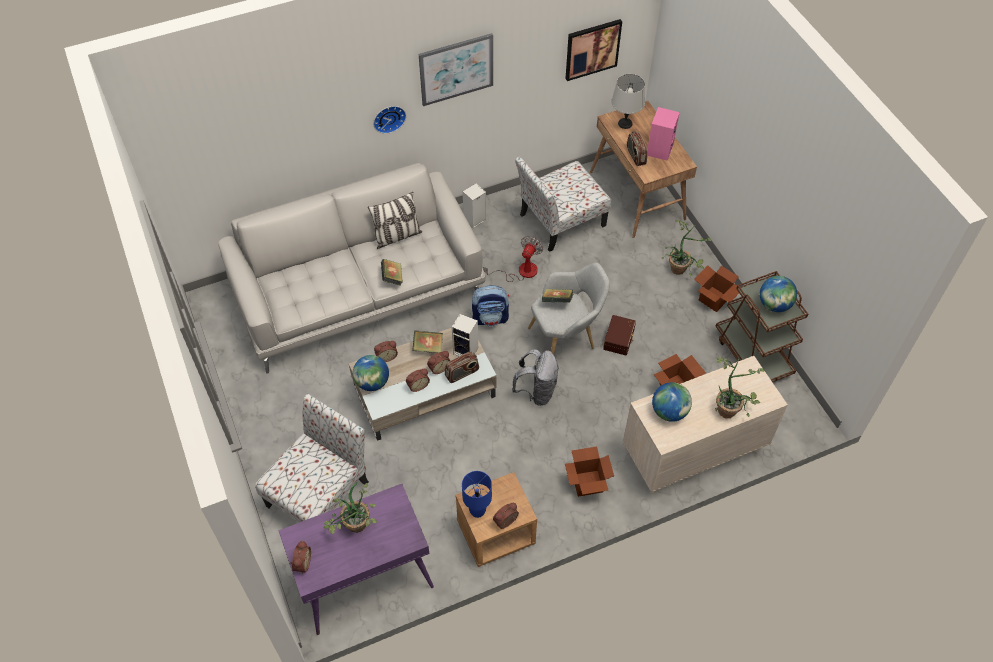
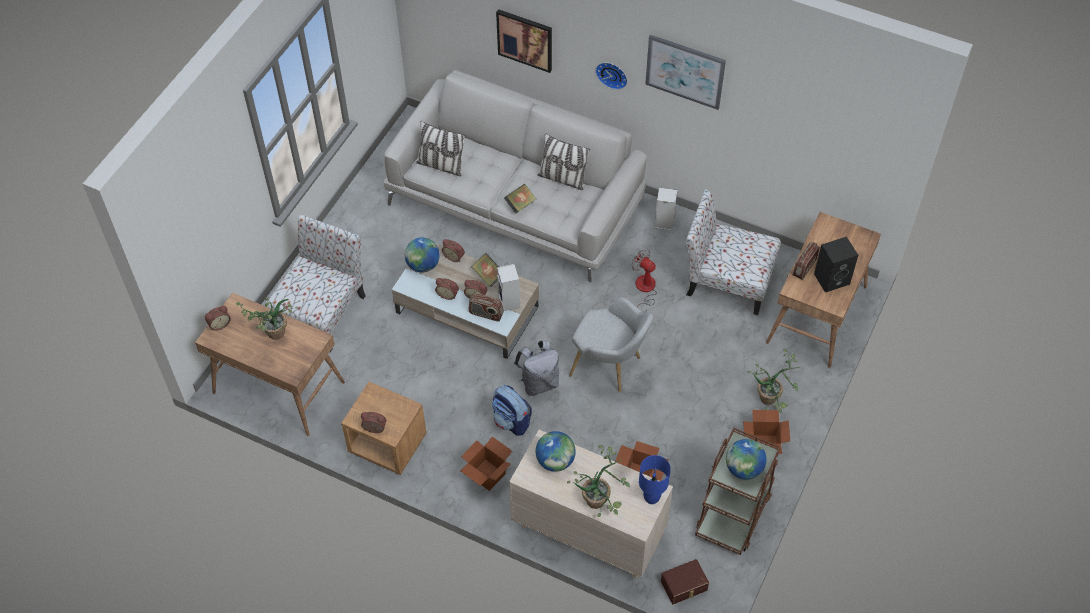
camera: 50 degrees right, 0 degrees up
chair [255,394,369,522] -> chair turned 60 degrees counterclockwise [265,214,366,352]
purple desk [279,484,434,635] -> brown desk [195,293,345,436]
blue table lamp [462,471,492,518] -> blue table lamp moved to [639,455,671,504]
backpack [472,285,509,326] -> backpack moved to [492,385,532,436]
fan [483,236,543,282] -> fan turned 120 degrees counterclockwise [631,249,657,312]
book [542,289,573,303] -> none
picture [565,19,622,81] -> picture moved to [496,9,552,73]
brown storage box [603,315,636,356] -> brown storage box moved to [661,559,709,604]
grey table lamp [611,74,645,129] -> none
pink speaker [647,107,680,161] -> black speaker [814,237,858,293]
none -> pillow [416,121,465,176]

